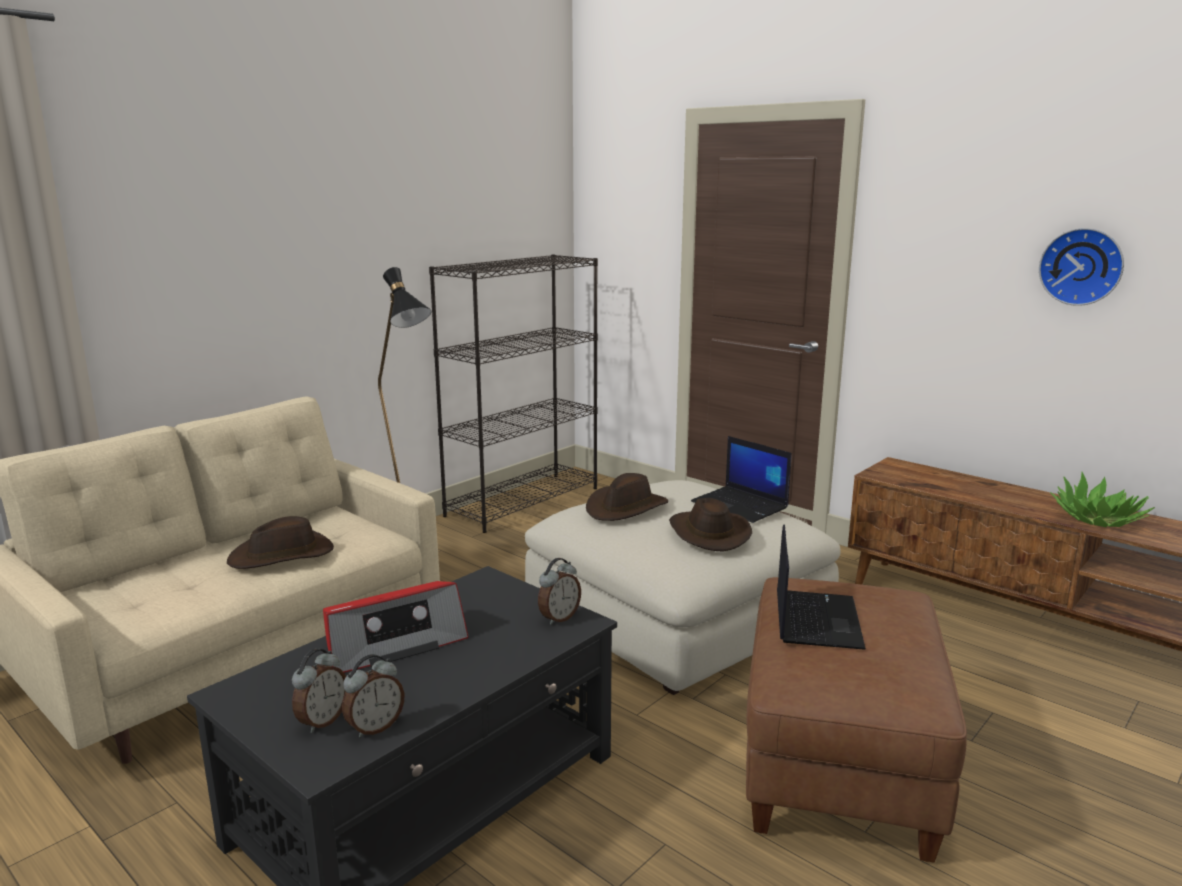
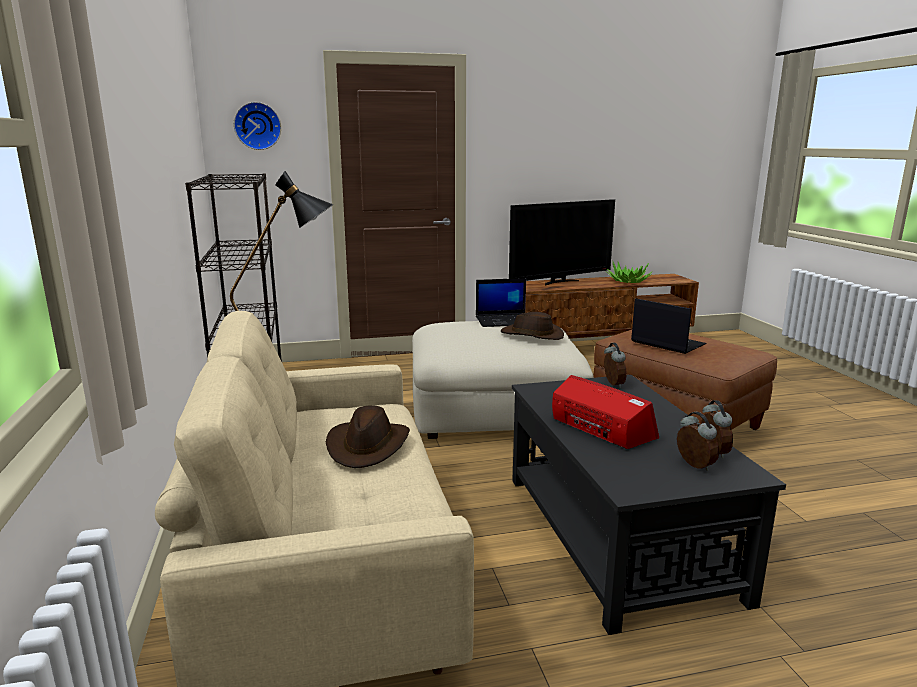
camera: 55 degrees left, 0 degrees up
radio [323,581,469,673] -> radio turned 45 degrees counterclockwise [552,375,659,449]
brown hat [586,473,668,521] -> none
wall clock [1039,228,1124,306] -> wall clock moved to [234,102,281,150]
none -> television [509,199,615,285]

